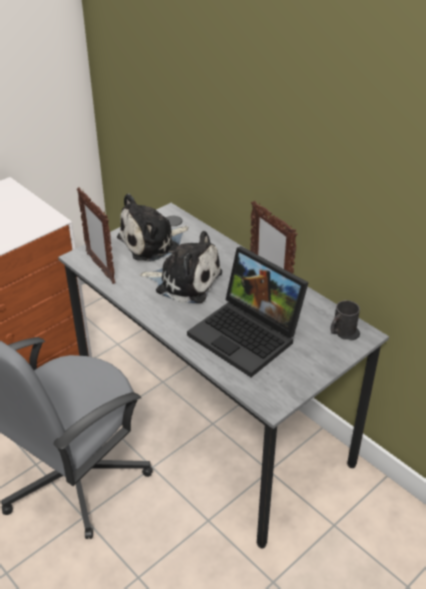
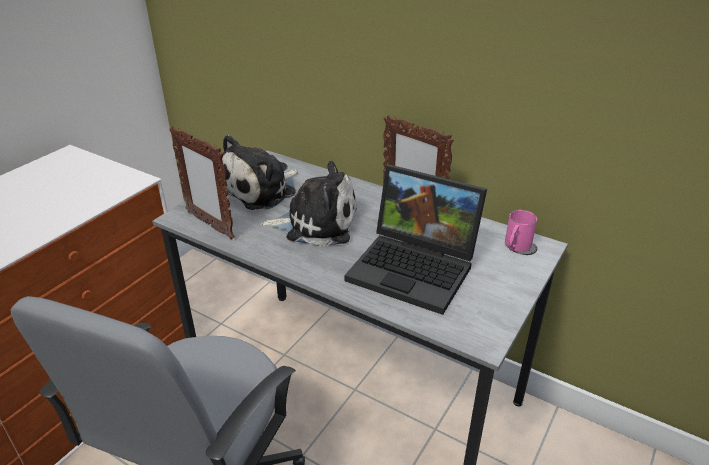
camera: 15 degrees left, 5 degrees down
black mug [330,300,360,337] -> pink mug [505,210,537,252]

